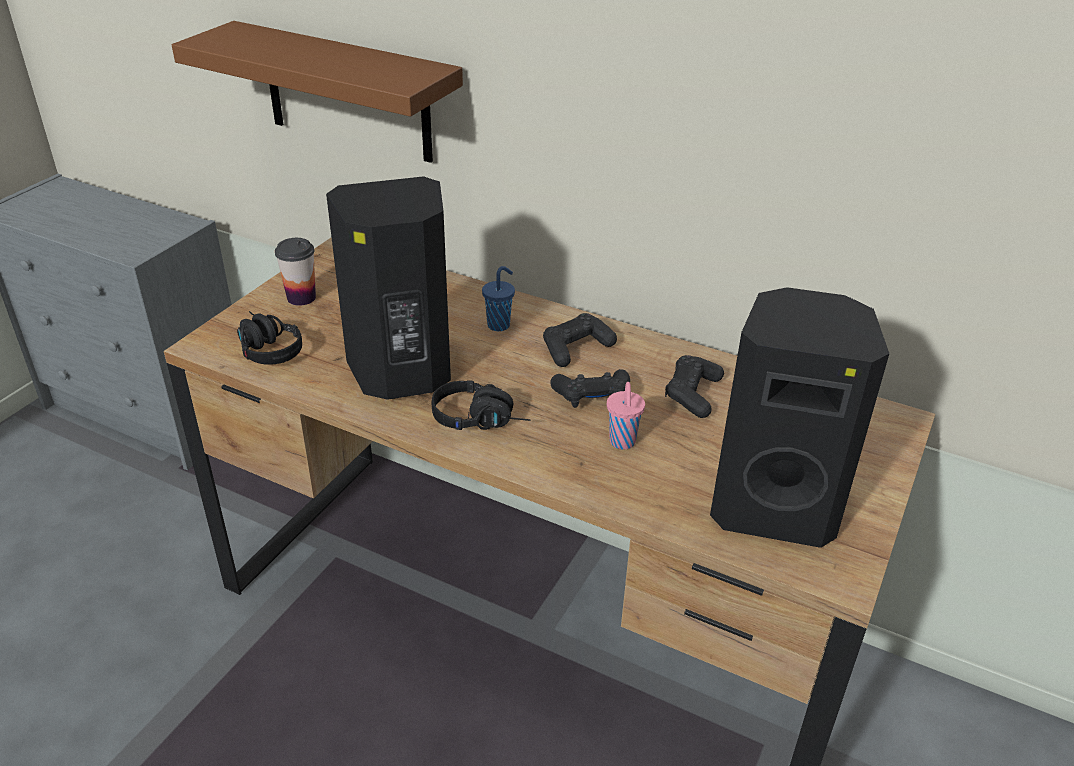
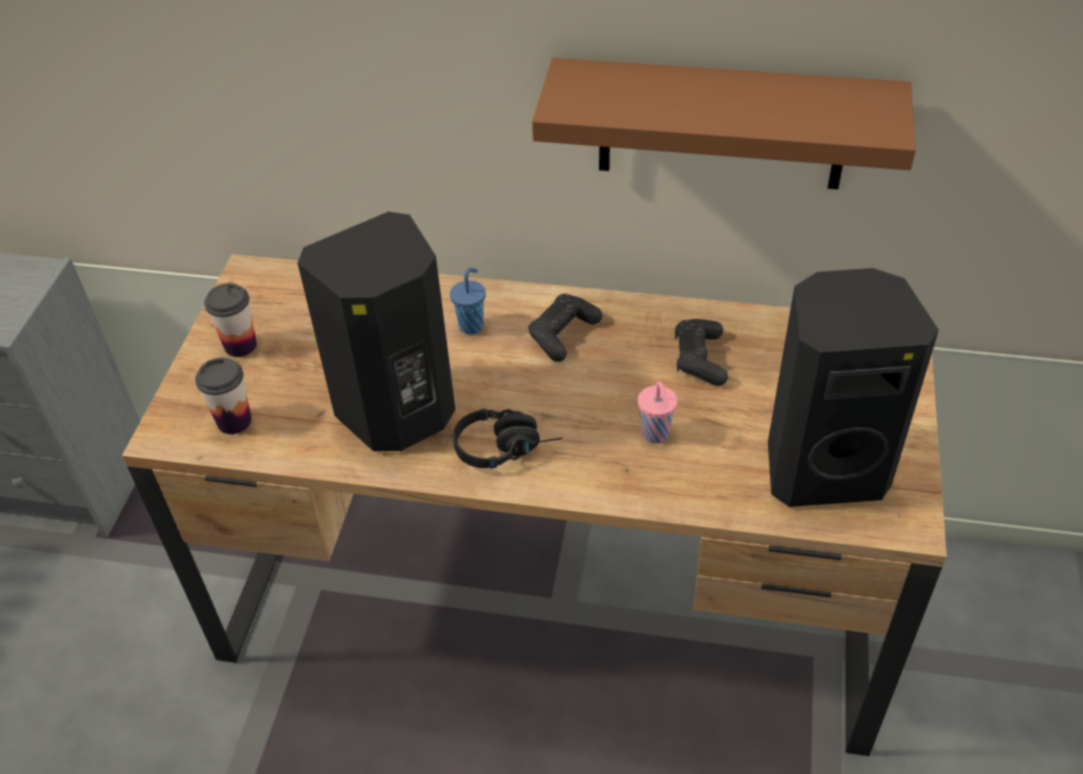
camera: 15 degrees left, 10 degrees up
brown shelf [172,21,463,163] -> brown shelf moved to [532,58,916,189]
black headphones [237,311,302,365] -> cup [195,358,251,434]
black game controller [550,369,630,408] -> none

